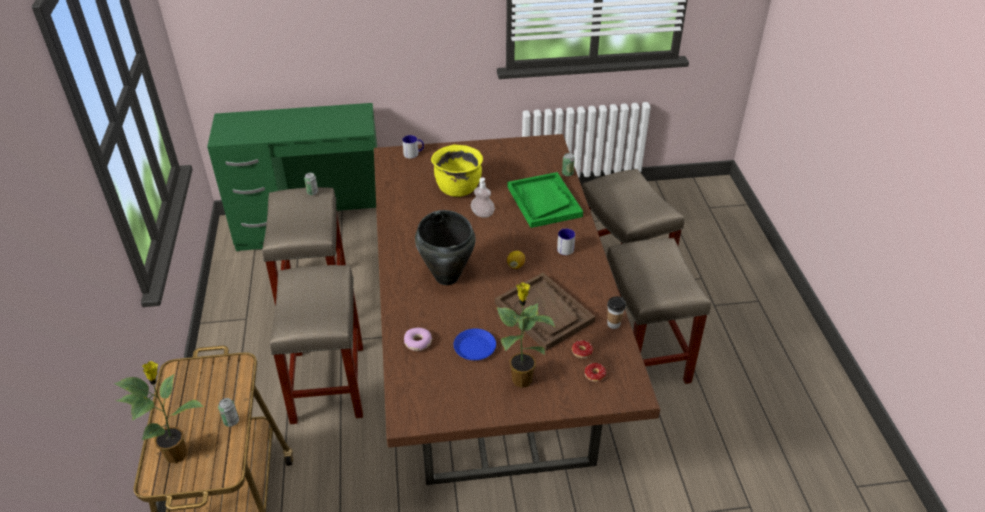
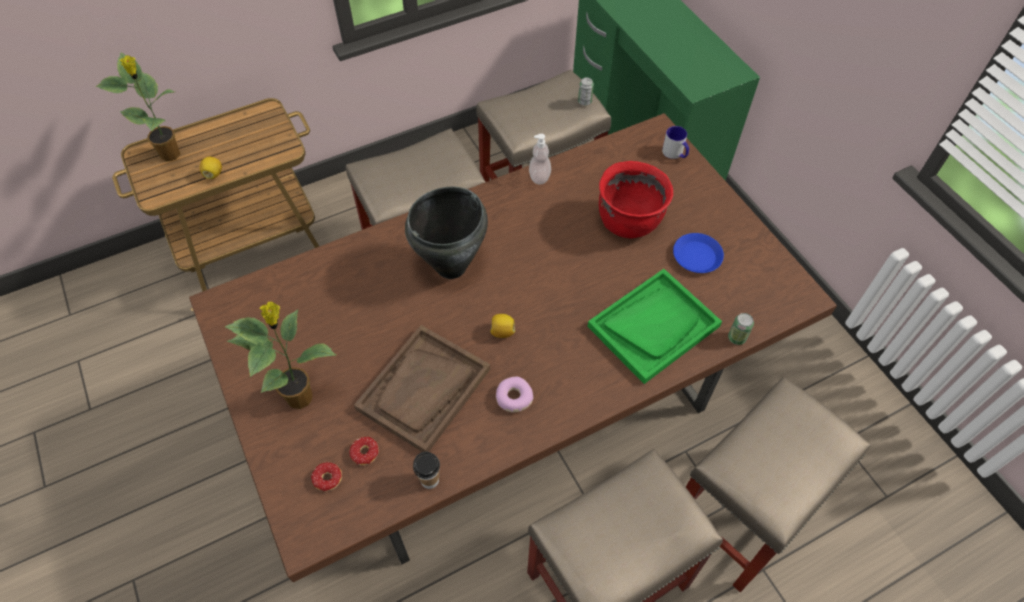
camera: 70 degrees right, 15 degrees up
can [218,398,239,427] -> lemon [200,157,222,179]
donut [404,328,432,351] -> donut moved to [496,377,533,412]
yellow cooking pot [431,145,483,197] -> red cooking pot [599,161,673,238]
blue plate [454,329,496,360] -> blue plate moved to [673,233,724,273]
soap dispenser [471,177,495,218] -> soap dispenser moved to [529,134,551,184]
mug [557,229,575,255] -> none

